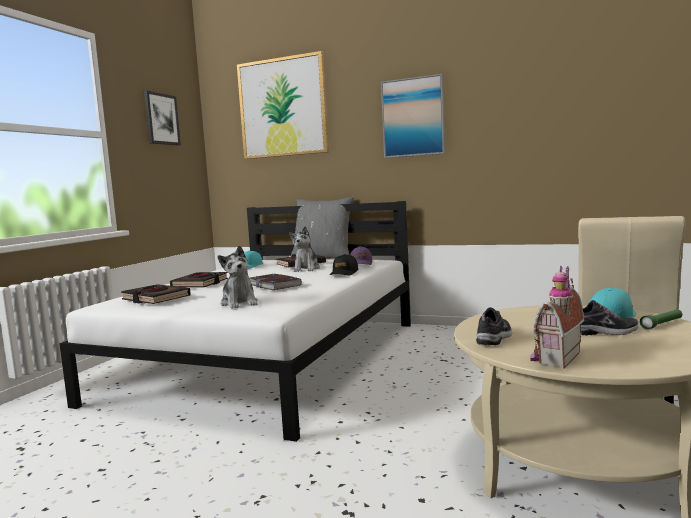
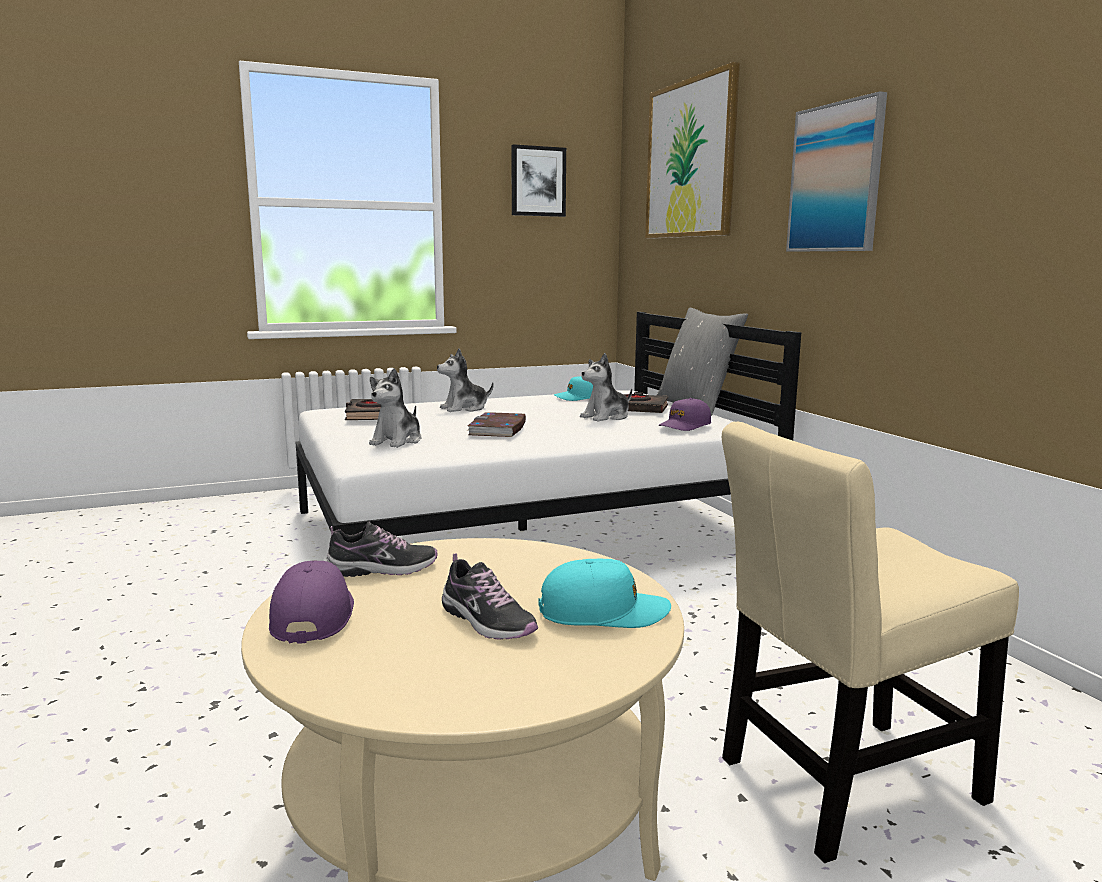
camera: 45 degrees right, 5 degrees up
black book [170,272,228,288] -> plush toy [437,348,493,412]
black cap [330,254,358,275] -> none
toy house [530,265,584,369] -> purple cap [269,561,354,644]
green flashlight [640,309,682,329] -> none

